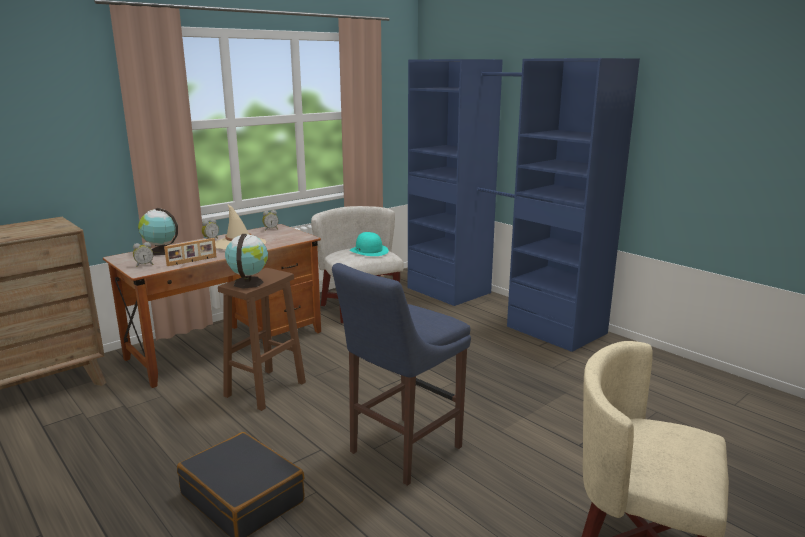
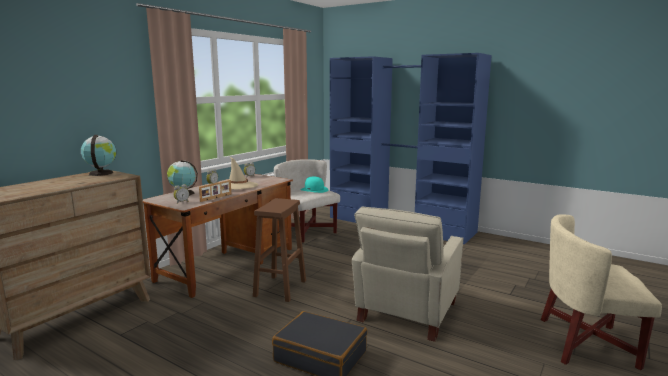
camera: 15 degrees left, 5 degrees down
globe [225,234,268,289] -> globe moved to [81,135,116,176]
blue stool [332,263,471,486] -> beige armchair [352,207,464,342]

